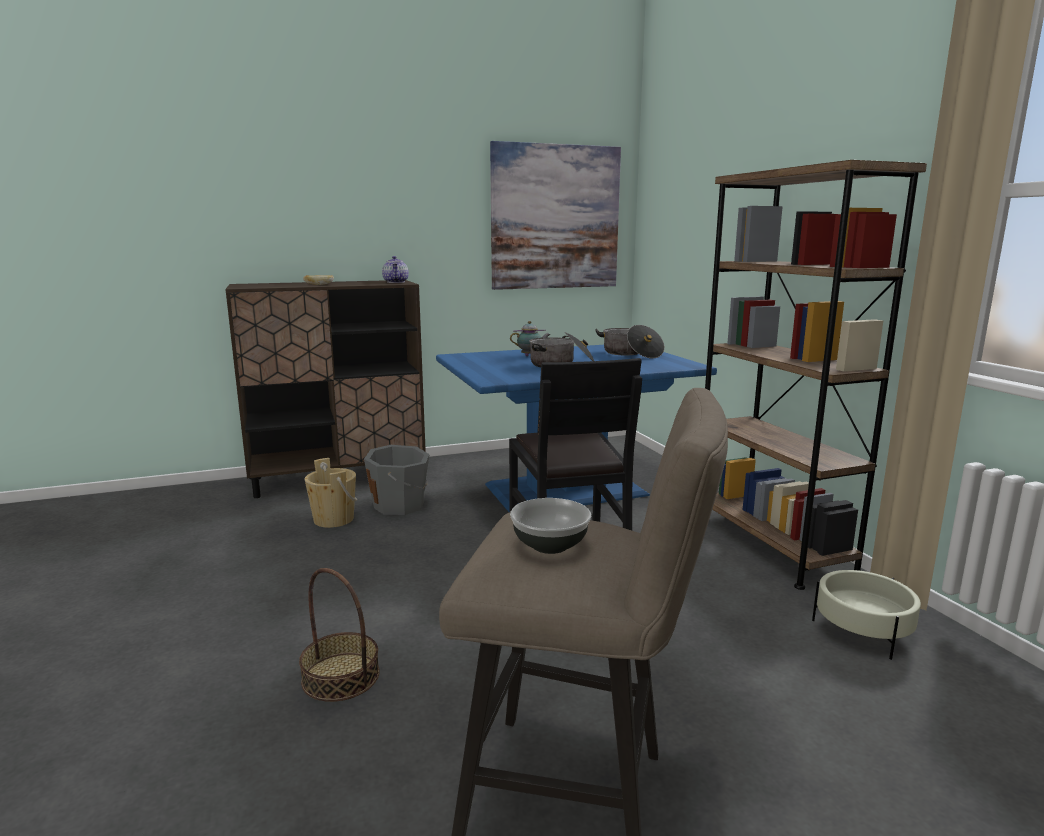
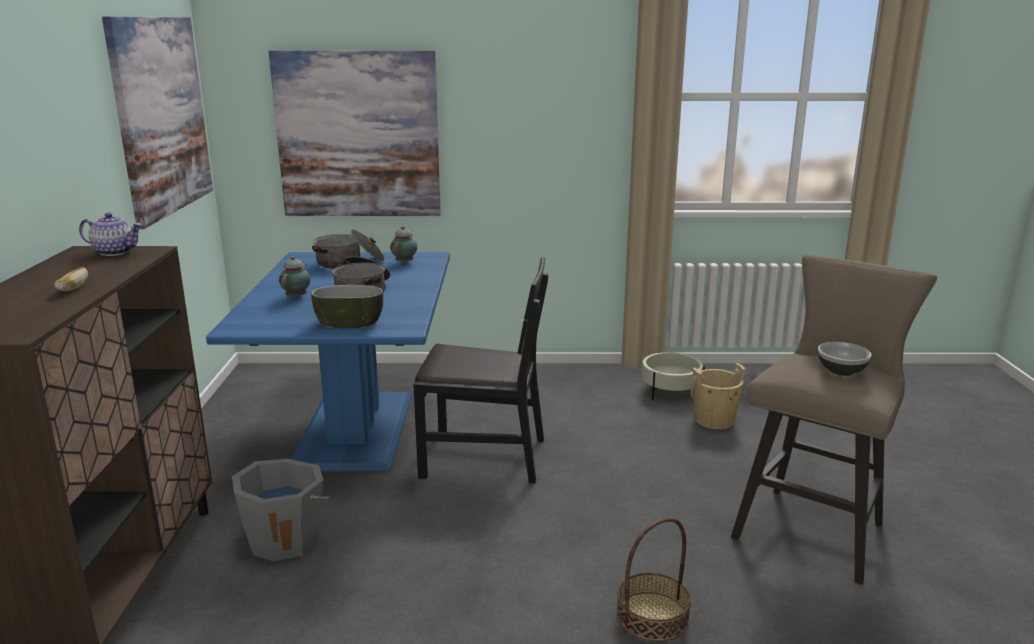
camera: 70 degrees left, 5 degrees up
beige bucket [305,458,357,528] -> beige bucket moved to [691,363,746,429]
brown bookcase [705,160,927,590] -> none
none -> picture [269,50,441,216]
none -> bowl [311,285,383,329]
none -> teapot [390,226,417,264]

